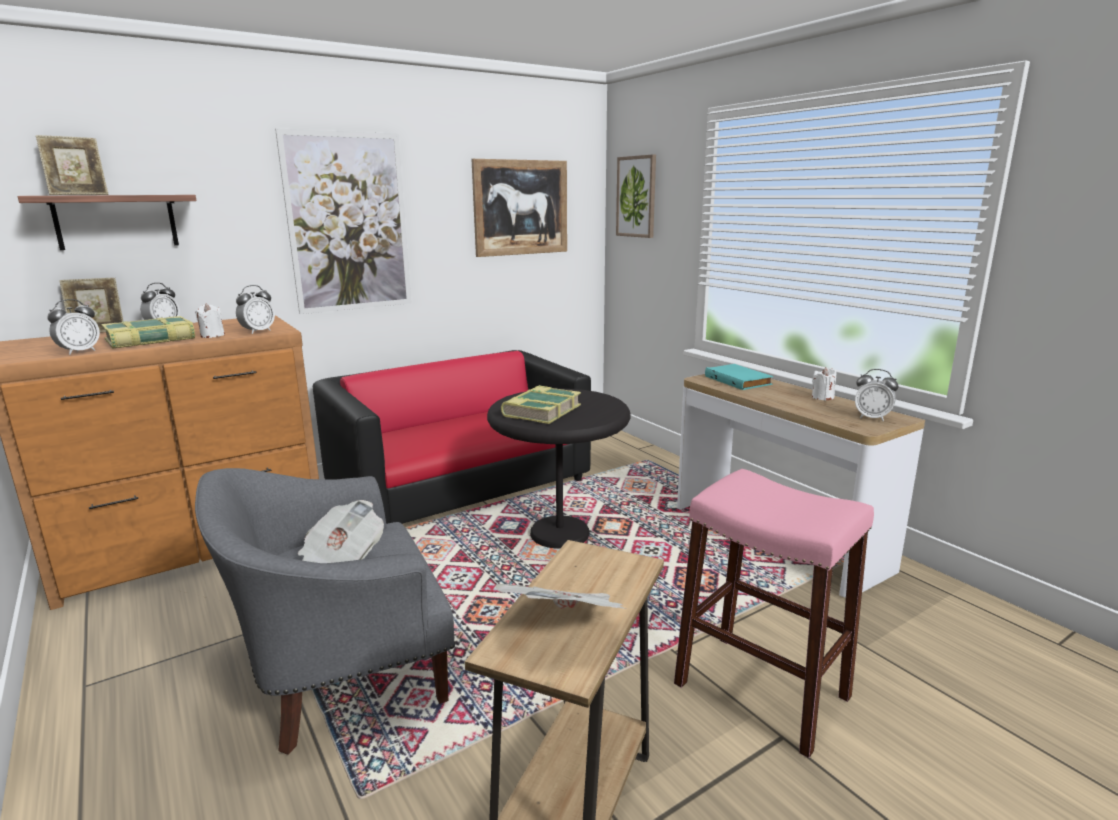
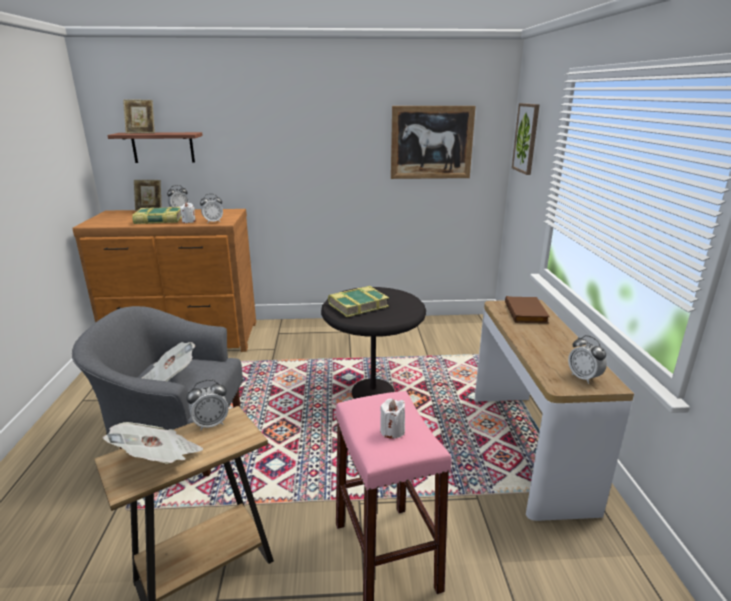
camera: 30 degrees right, 5 degrees up
alarm clock [47,299,100,355] -> alarm clock moved to [186,380,228,430]
picture [275,128,411,314] -> none
sofa [313,350,591,524] -> none
turquoise book [705,364,773,390] -> brown book [505,296,550,323]
white candle [812,367,836,401] -> white candle moved to [380,399,405,439]

